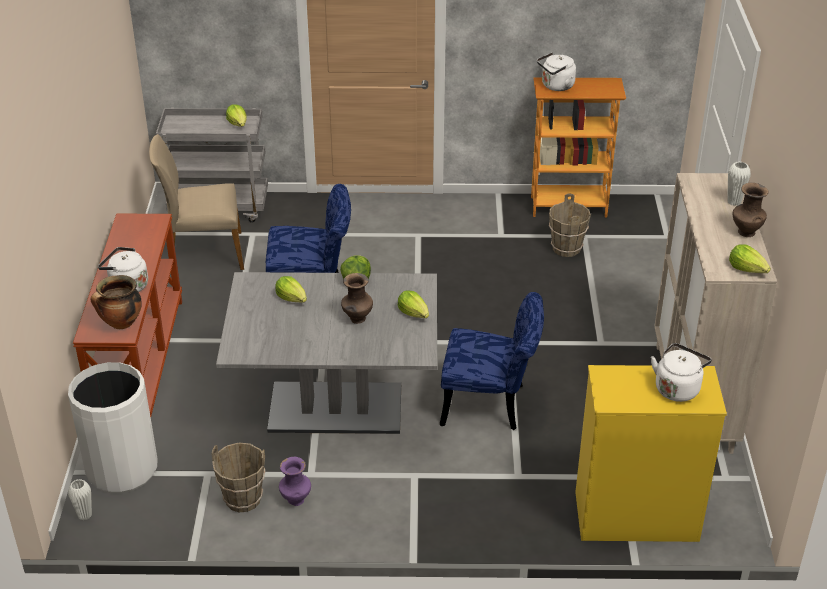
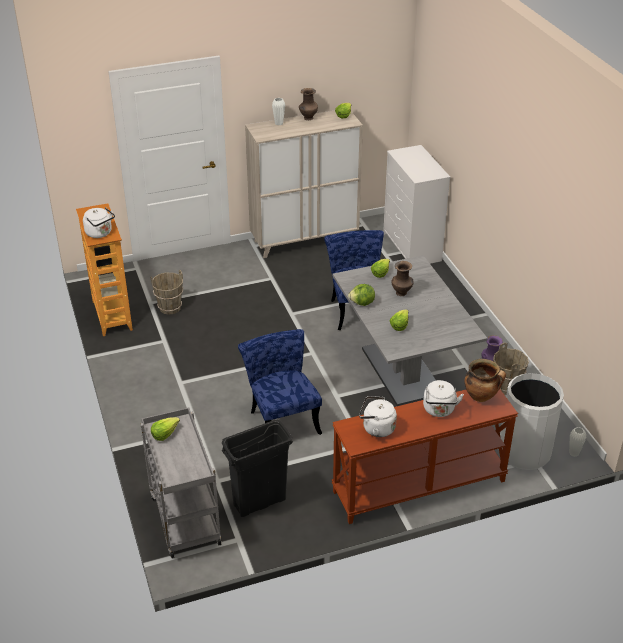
camera: 110 degrees left, 0 degrees up
beige chair [149,134,244,274] -> black trash can [222,419,293,517]
yellow dresser [575,365,727,542] -> white dresser [383,145,450,264]
white kettle [651,343,712,402] -> white kettle moved to [359,396,397,437]

